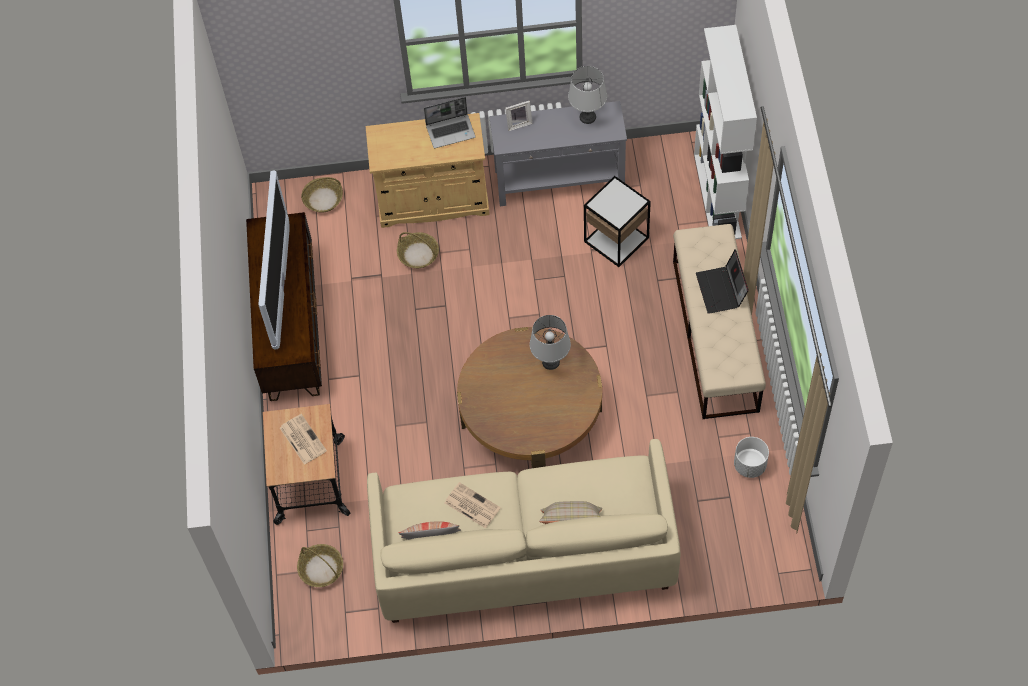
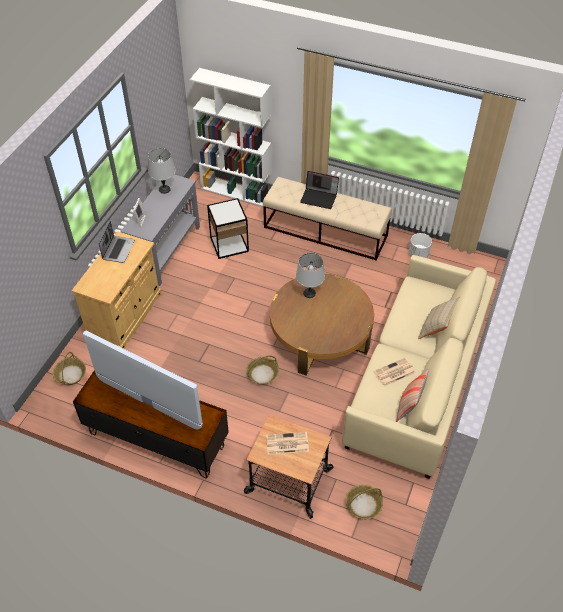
camera: 65 degrees left, 10 degrees down
basket [397,232,439,268] -> basket moved to [246,356,279,385]

